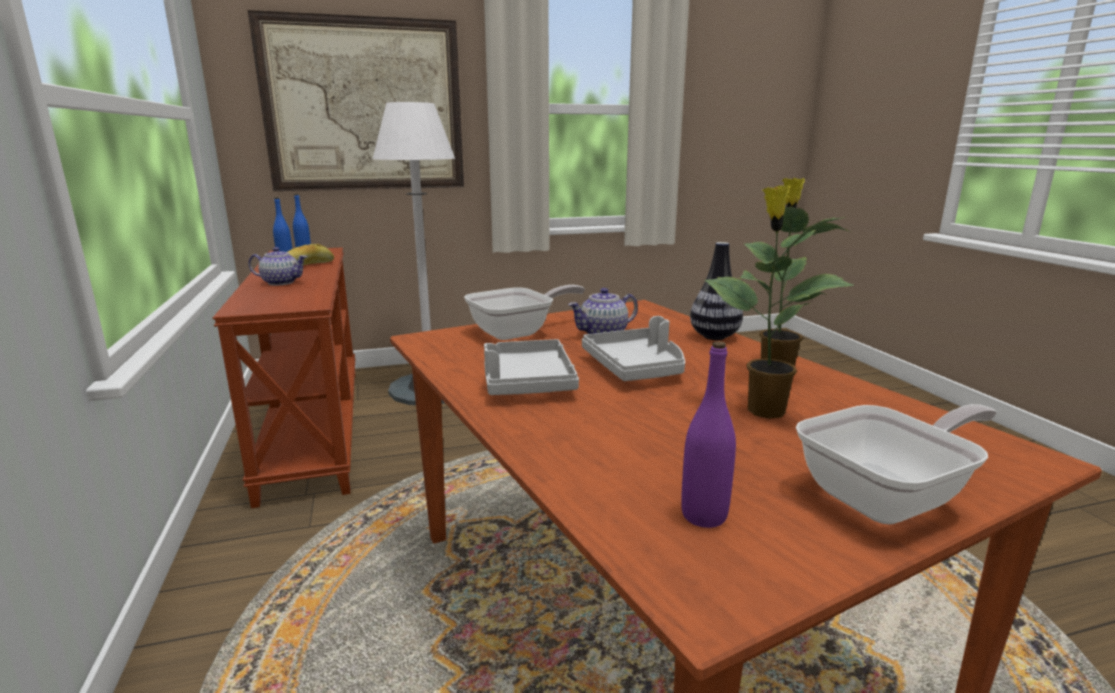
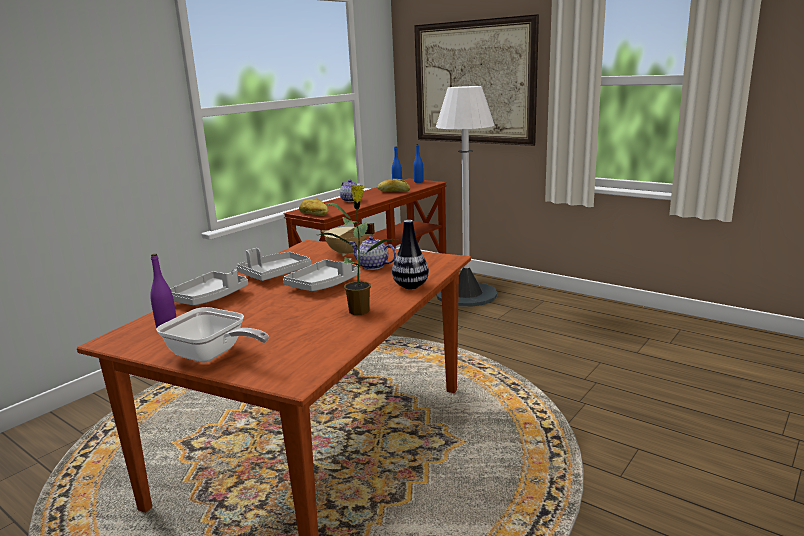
camera: 55 degrees right, 0 degrees up
frying pan [464,285,585,340] -> beige cooking pot [322,223,375,256]
potted plant [705,185,854,419] -> none
none -> grey tray [170,269,248,305]
none -> bread [299,198,329,216]

